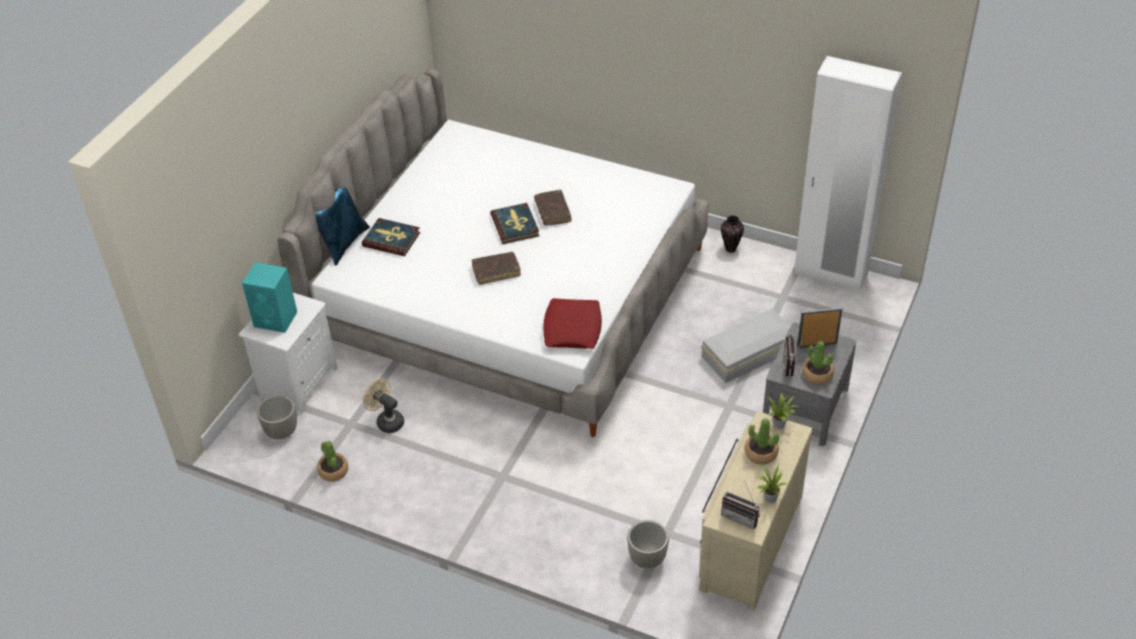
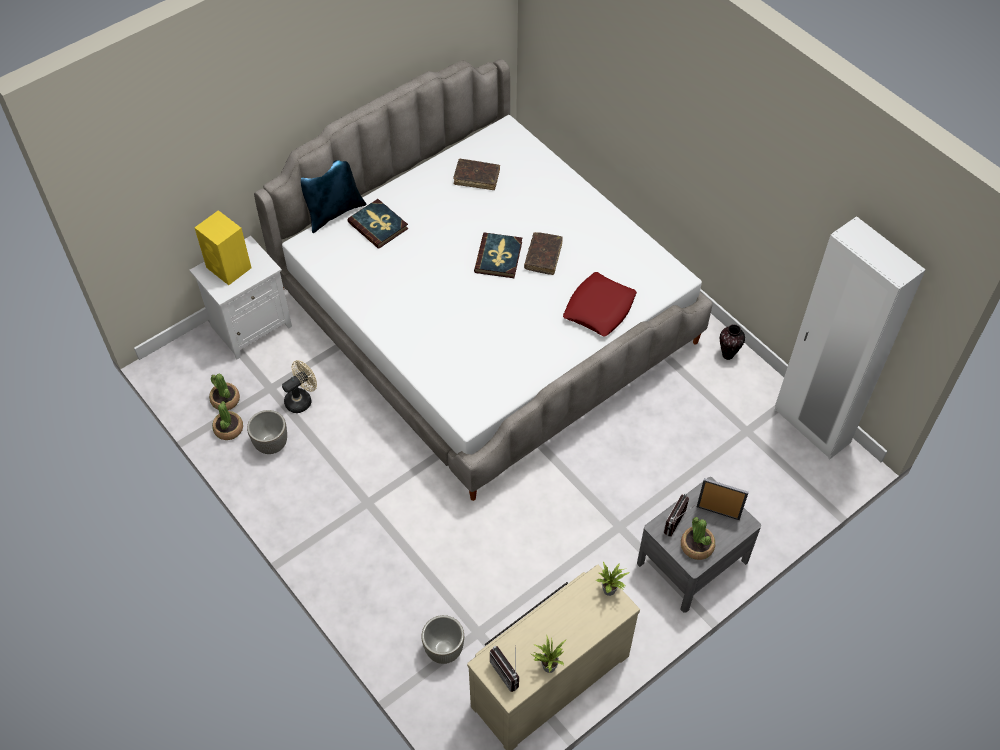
camera: 25 degrees right, 10 degrees up
turquoise speaker [242,262,297,333] -> yellow speaker [194,210,251,285]
planter [257,395,297,439] -> planter moved to [247,410,287,454]
beige fan [363,378,404,433] -> beige fan turned 75 degrees clockwise [282,360,317,413]
brown book [472,252,521,285] -> brown book moved to [453,159,500,190]
red pillow [543,298,602,349] -> red pillow moved to [563,272,637,337]
white storage box [701,309,790,383] -> none
potted plant [745,418,779,465] -> potted plant moved to [209,374,240,410]

